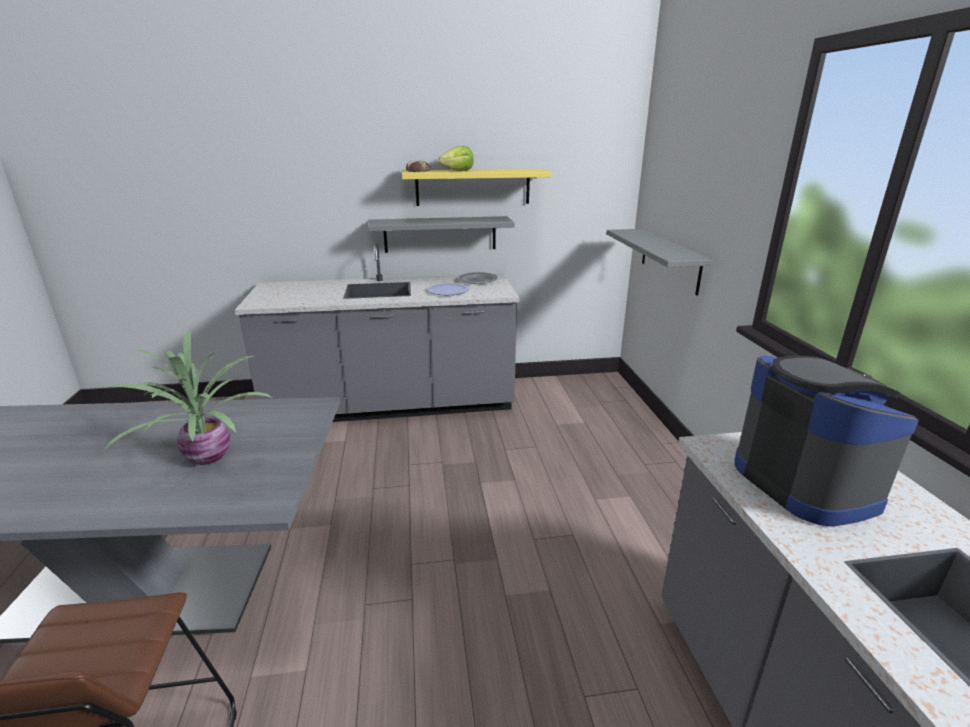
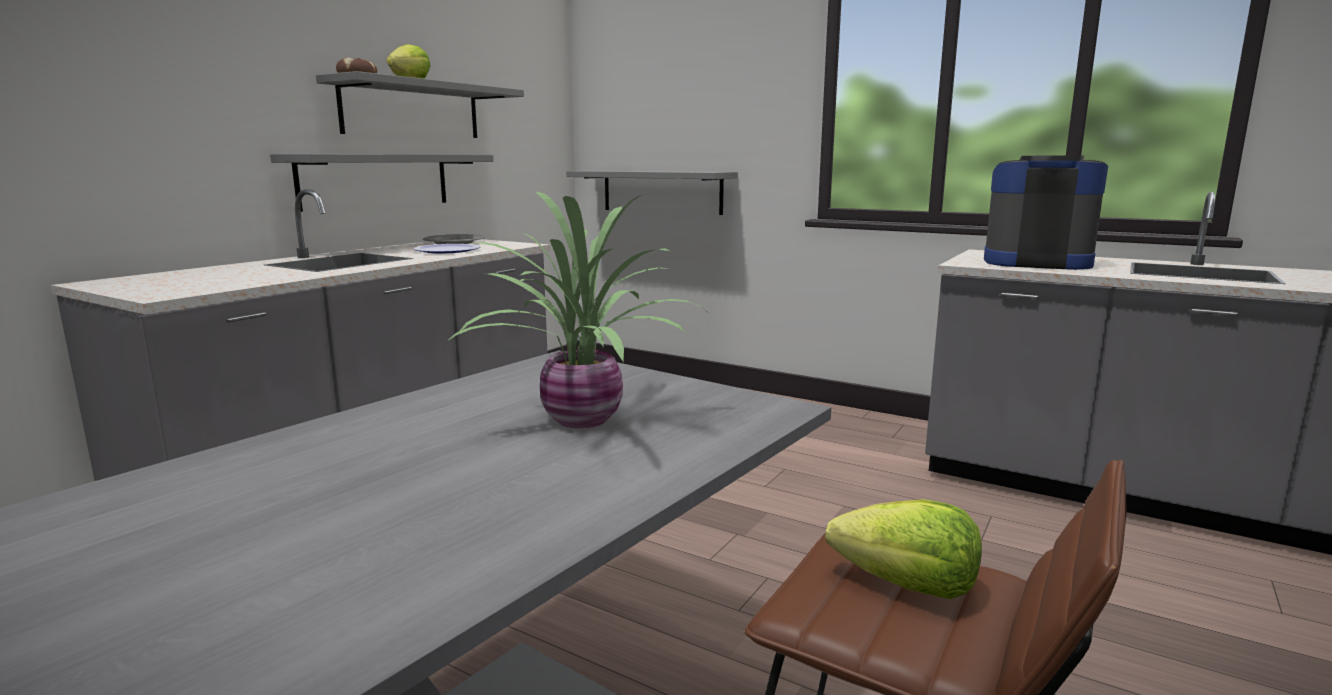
camera: 50 degrees left, 10 degrees down
yellow shelf [402,169,552,206] -> grey shelf [316,71,524,138]
none -> lettuce [825,499,982,599]

